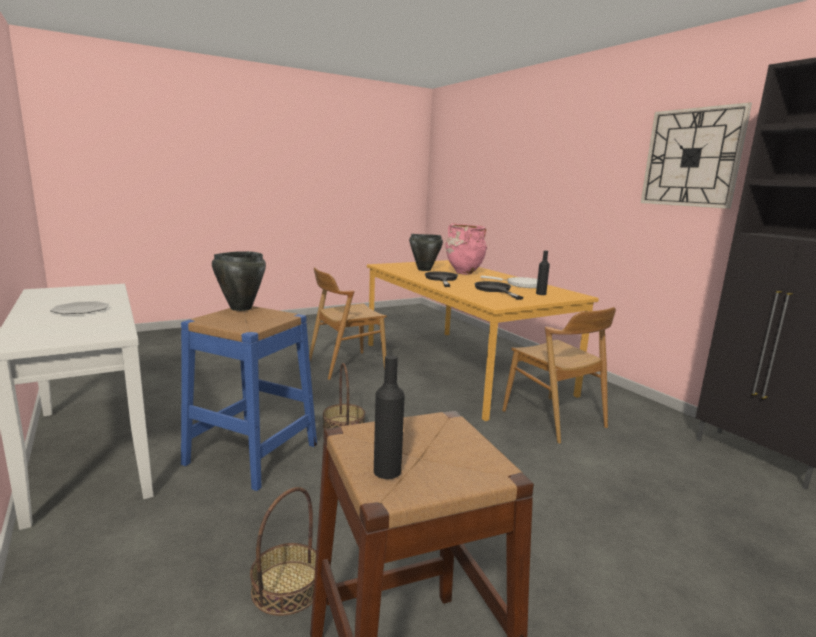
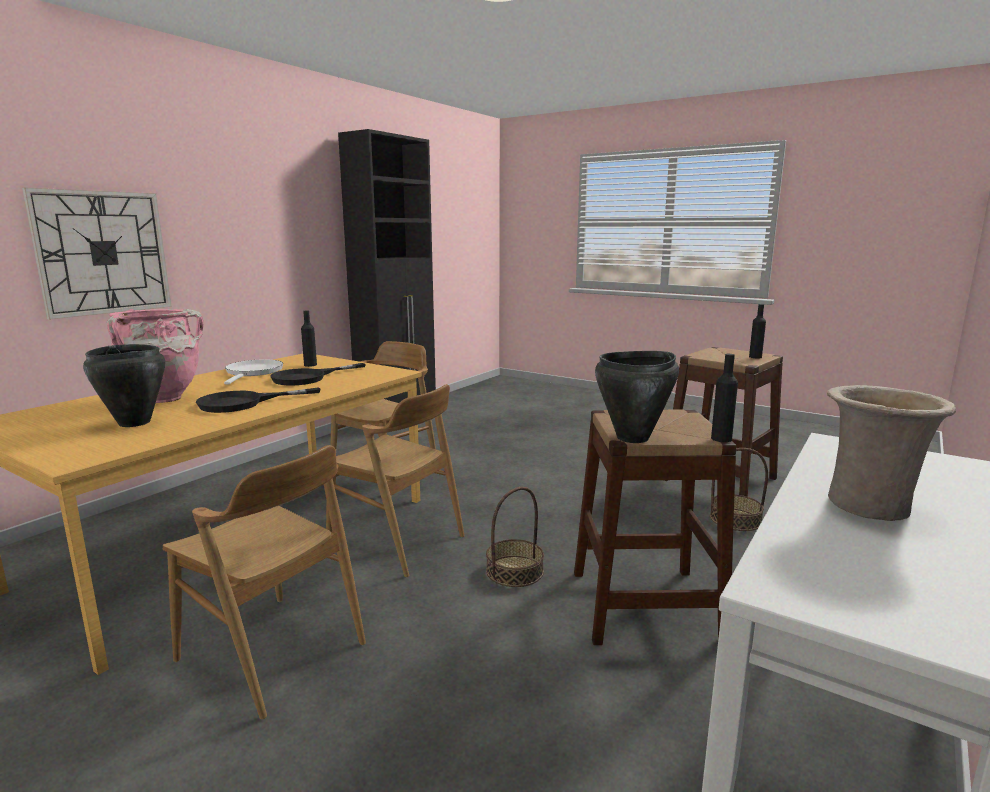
camera: 115 degrees left, 0 degrees up
plate [50,301,110,314] -> beige vase [827,385,956,521]
blue stool [181,306,317,491] -> brown stool [574,410,737,645]
wall clock [641,102,752,209] -> wall clock moved to [22,188,172,320]
none -> brown chair [326,384,465,577]
none -> black bottle [711,354,738,442]

